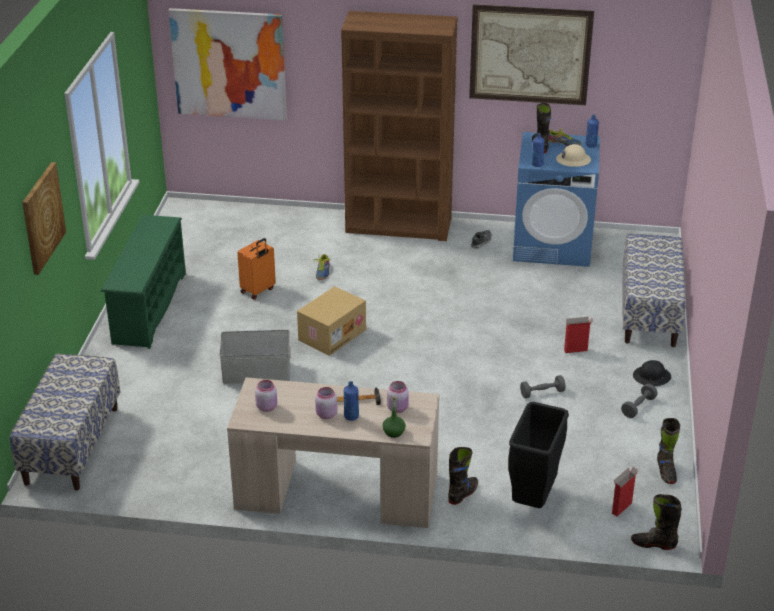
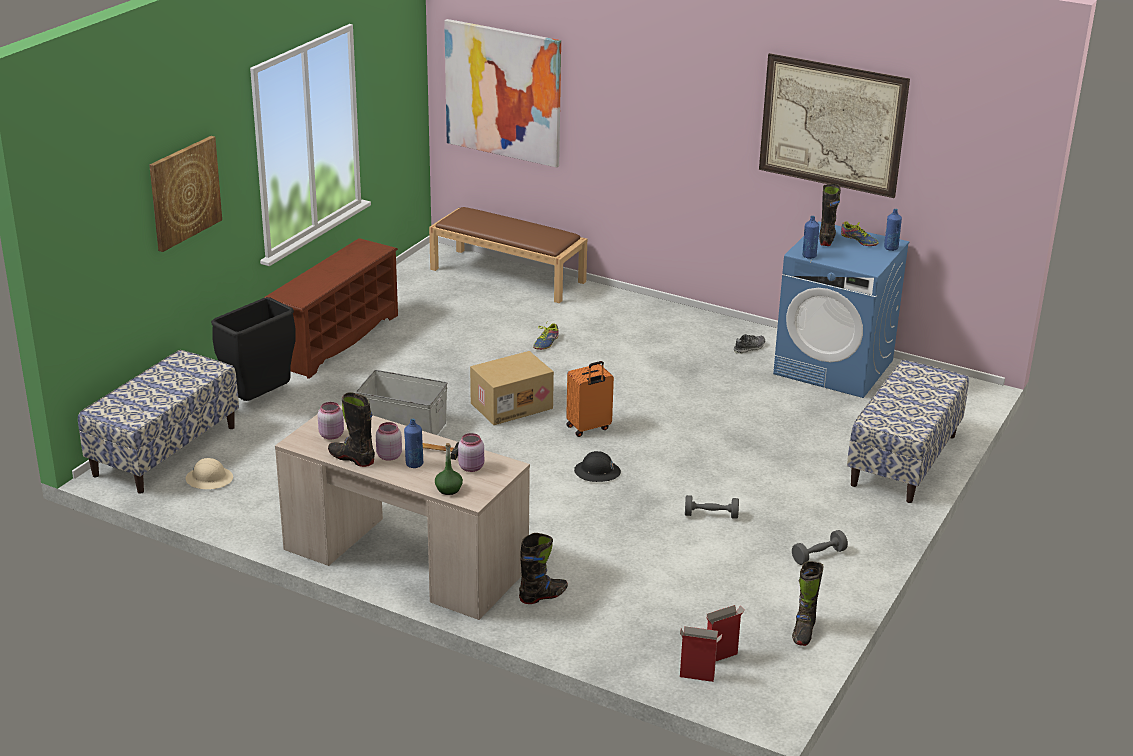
camera: 20 degrees right, 5 degrees down
green shoe rack [101,215,186,349] -> brown shoe rack [264,238,398,379]
orange suitcase [237,238,276,300] -> orange suitcase moved to [566,361,614,437]
brown bookcase [341,11,458,241] -> none
black trash can [508,402,569,508] -> black trash can moved to [211,297,296,401]
beige hard hat [556,144,591,167] -> beige hard hat moved to [186,458,233,489]
cardboard box [564,317,593,353] -> cardboard box moved to [680,626,722,682]
black boot [631,494,682,550] -> black boot moved to [328,392,375,467]
black hard hat [633,360,671,386] -> black hard hat moved to [574,451,621,482]
none -> brown bench [429,207,587,303]

